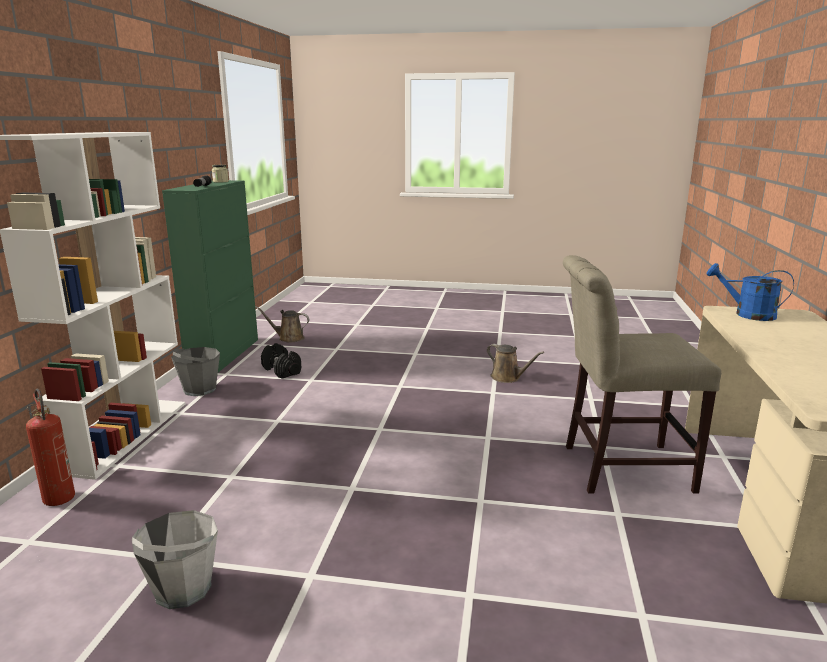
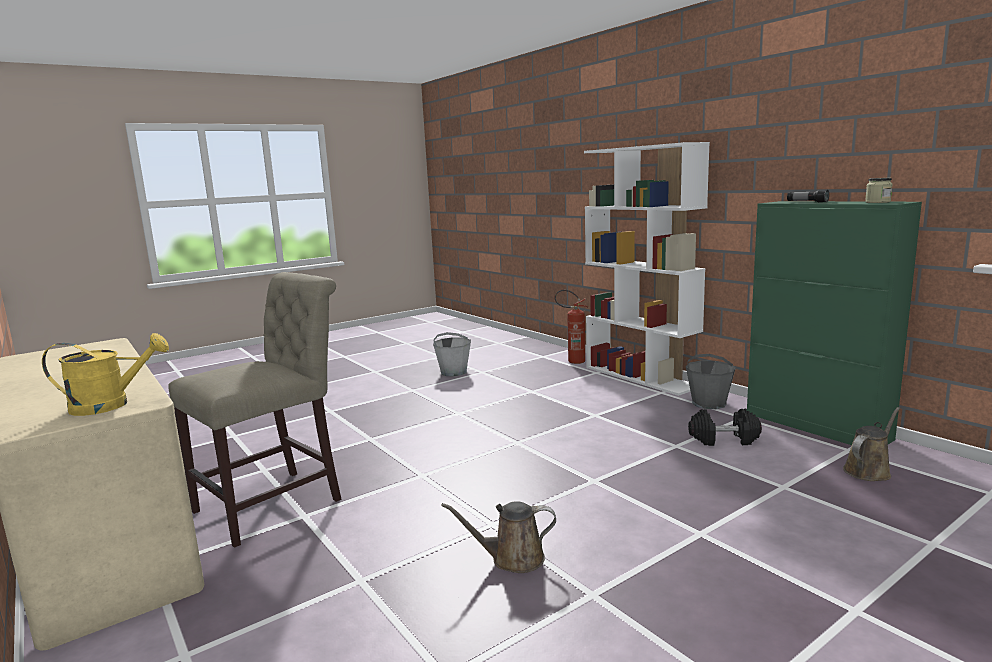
camera: 135 degrees right, 5 degrees down
blue watering can [707,263,794,321] -> yellow watering can [42,333,169,416]

